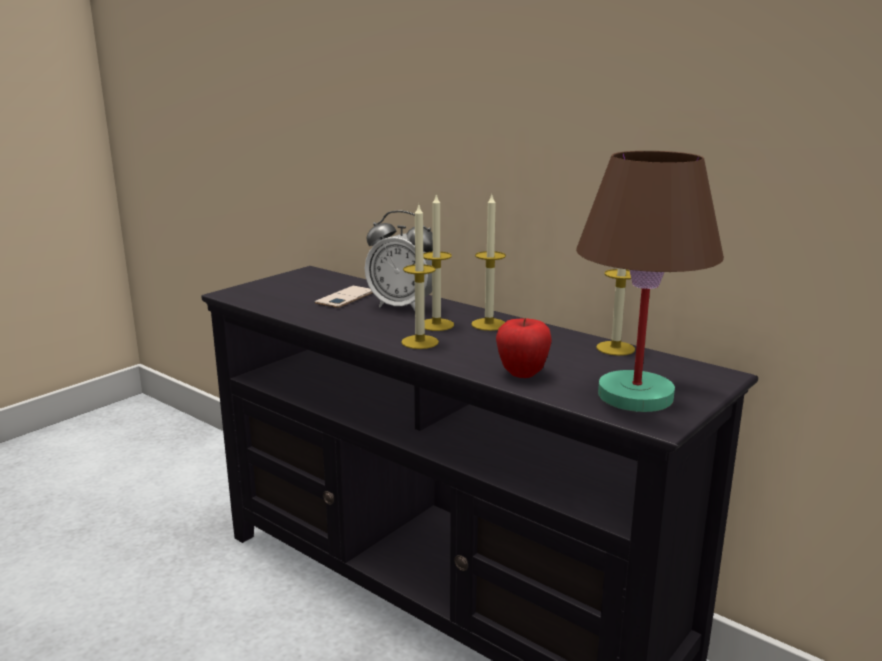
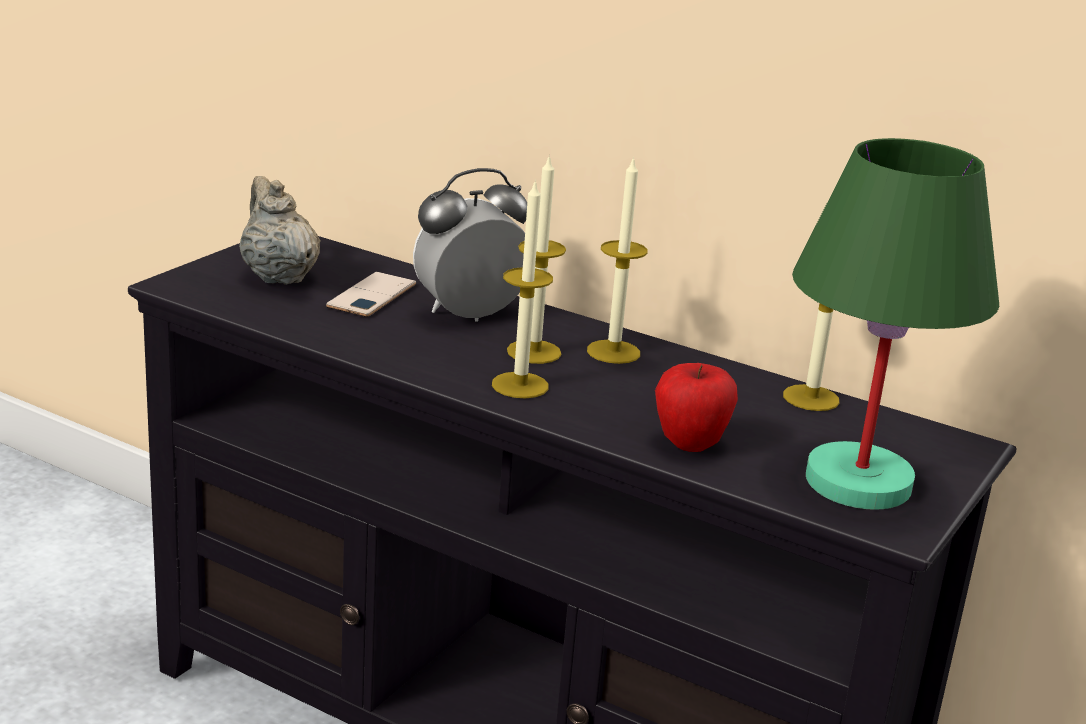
camera: 10 degrees left, 5 degrees up
alarm clock [365,210,433,311] -> alarm clock turned 135 degrees clockwise [413,168,527,322]
brown table lamp [576,151,724,412] -> green table lamp [792,138,999,510]
none -> beige teapot [239,176,320,285]

